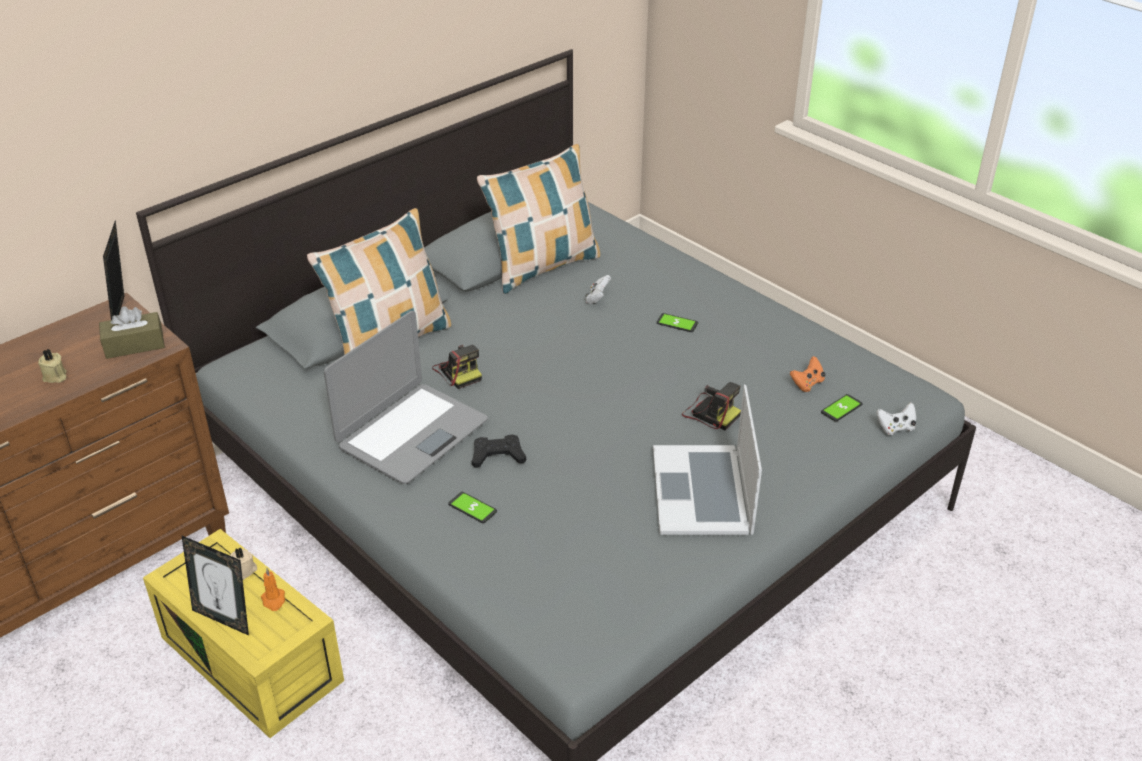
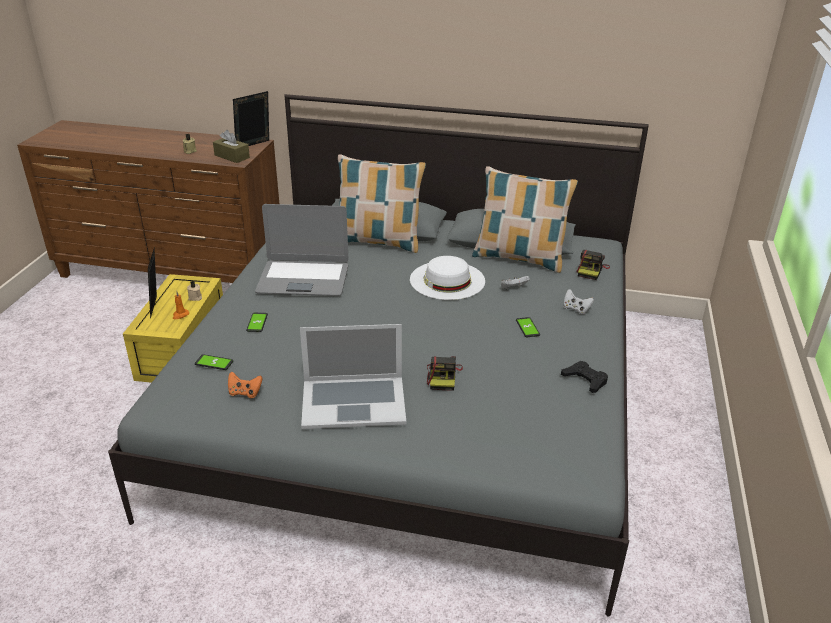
camera: 55 degrees right, 5 degrees down
camera [432,345,482,389] -> camera moved to [576,250,610,280]
black game controller [472,434,526,468] -> black game controller moved to [561,361,608,393]
laptop [653,385,762,535] -> laptop turned 150 degrees counterclockwise [300,324,406,429]
orange game controller [790,356,826,392] -> orange game controller moved to [228,372,263,398]
phone [821,394,862,422] -> phone moved to [195,354,233,370]
white game controller [876,402,916,435] -> white game controller moved to [563,289,594,314]
none -> white hat [410,256,485,300]

